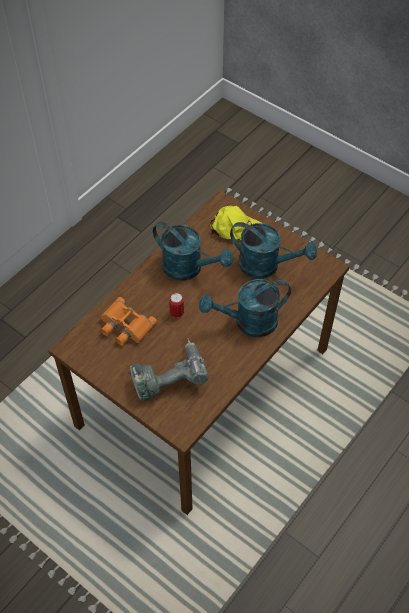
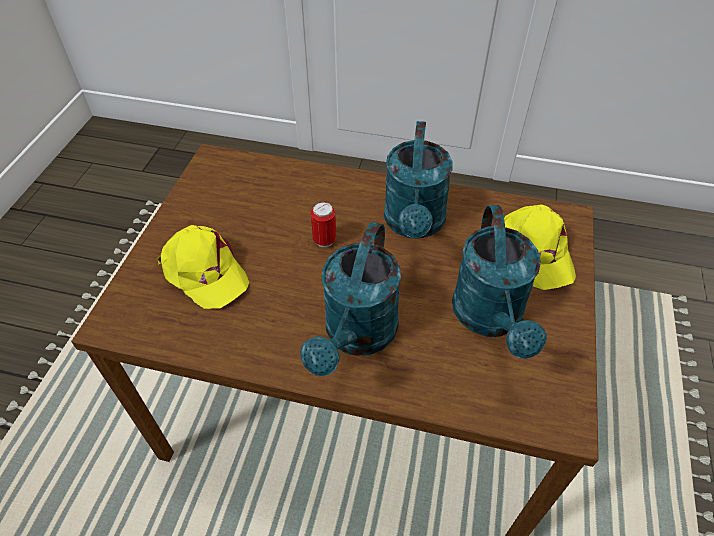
camera: 65 degrees right, 5 degrees down
orange binoculars [100,297,157,346] -> none
power drill [130,338,209,401] -> yellow cap [157,225,249,309]
turquoise watering can [199,279,291,337] -> turquoise watering can turned 120 degrees counterclockwise [300,222,401,376]

